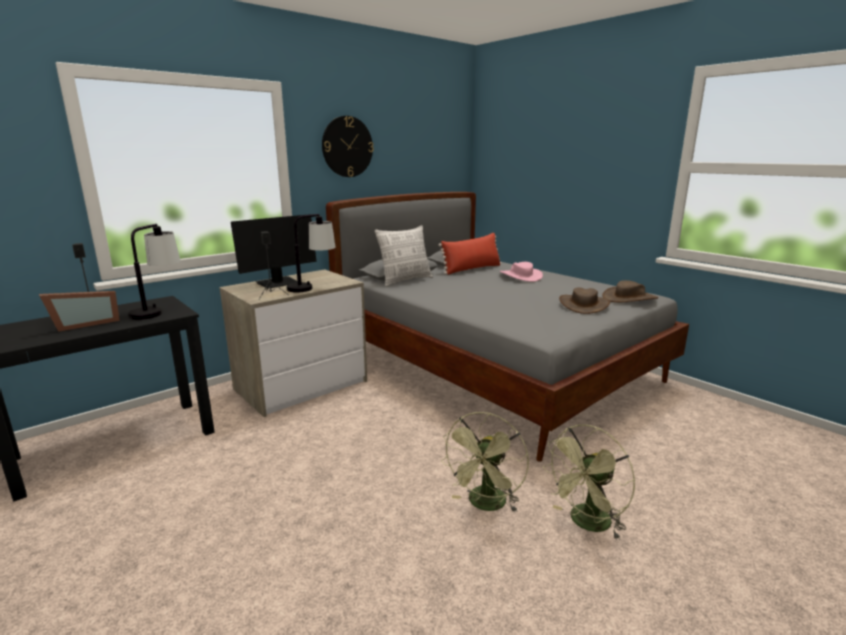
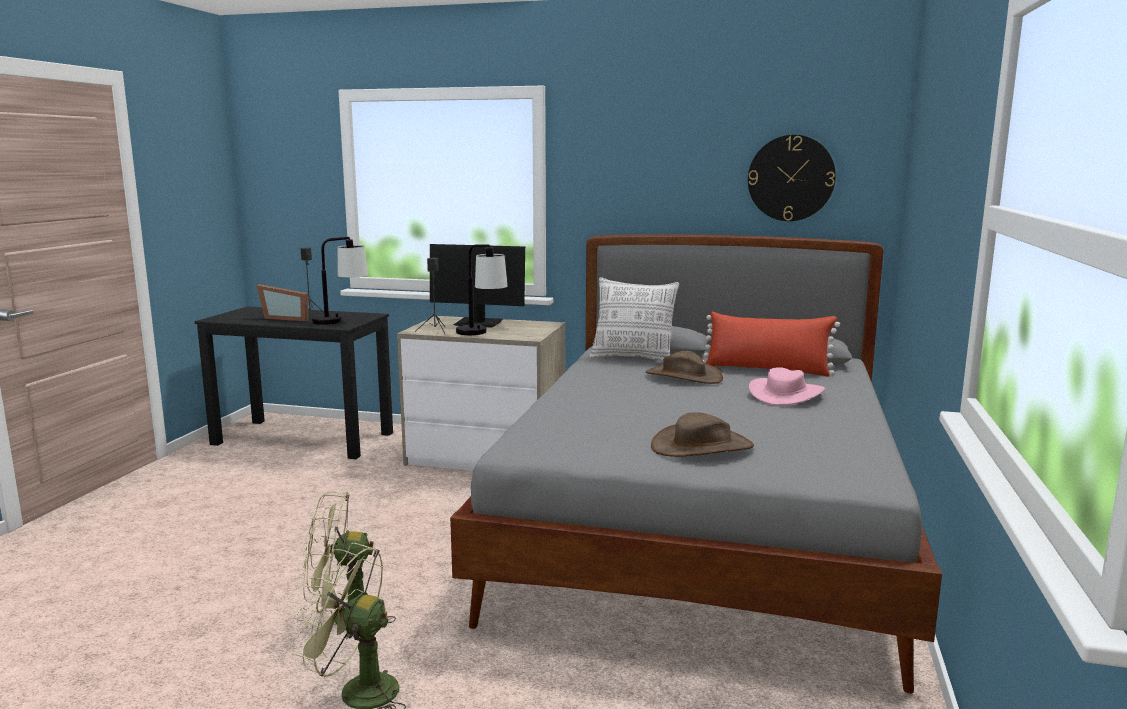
camera: 55 degrees right, 5 degrees down
wall clock [322,116,374,177] -> wall clock moved to [748,135,836,221]
brown hat [602,280,658,302] -> brown hat moved to [645,351,723,384]

